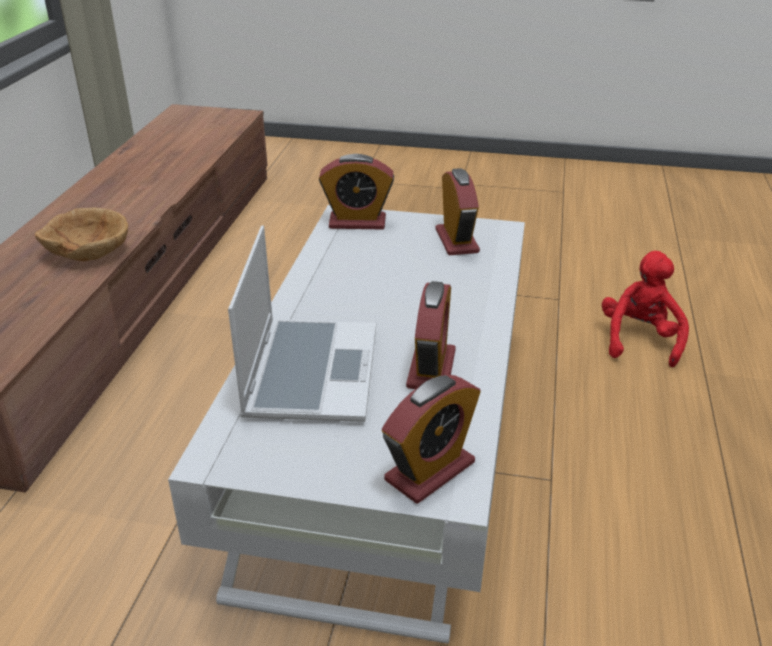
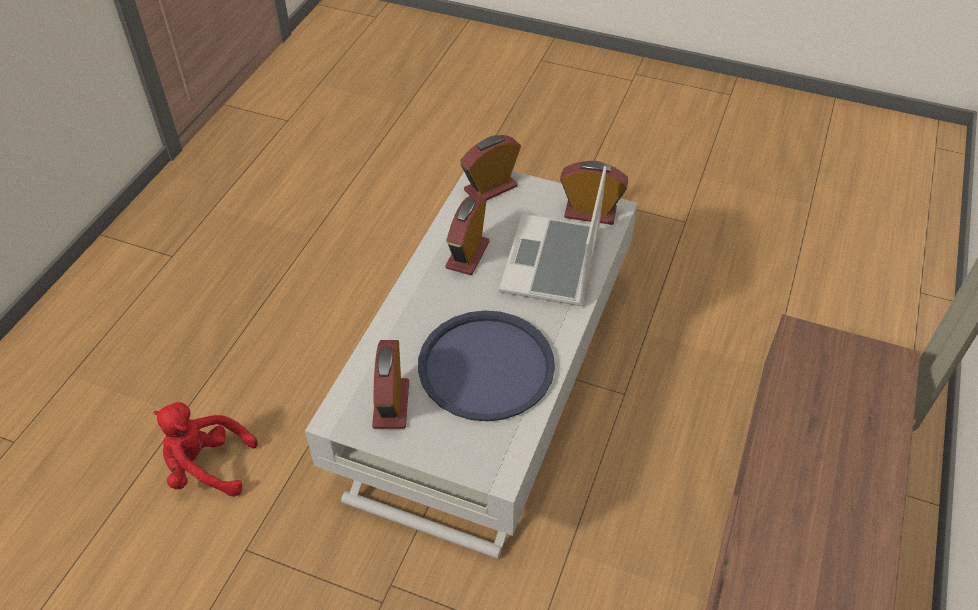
camera: 170 degrees left, 15 degrees up
brown bowl [35,207,128,261] -> none
alarm clock [319,154,394,230] -> alarm clock moved to [560,161,628,225]
red plush toy [602,251,689,367] -> red plush toy turned 75 degrees clockwise [154,402,258,497]
none -> blue tray [418,311,555,421]

